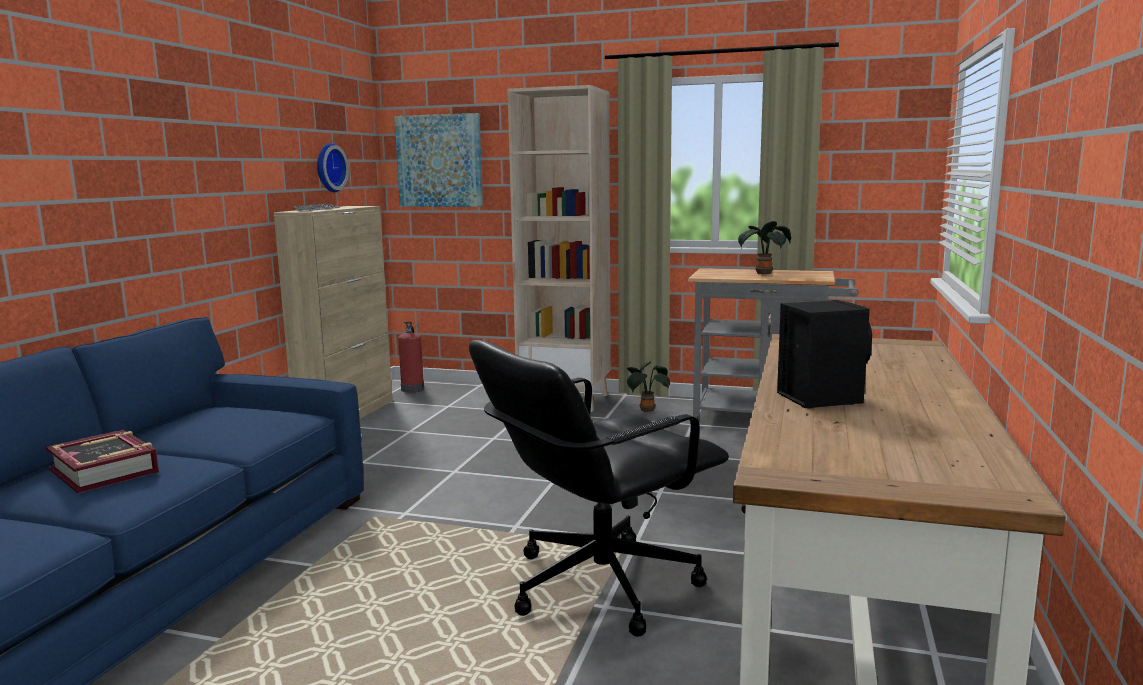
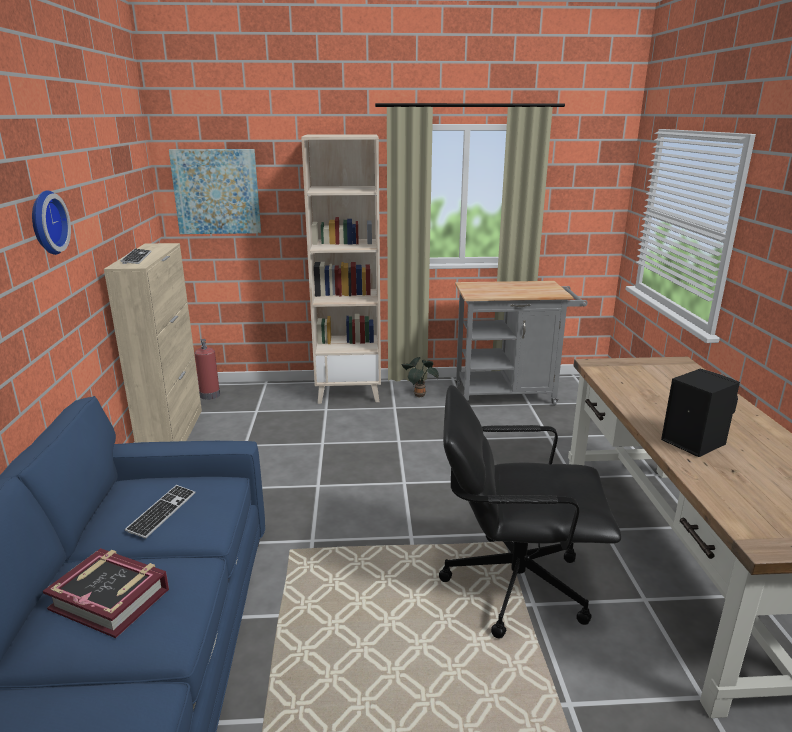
camera: 20 degrees left, 10 degrees up
wall clock [317,143,349,192] -> wall clock moved to [32,190,71,255]
black office chair [469,340,729,637] -> black office chair turned 60 degrees clockwise [439,385,621,638]
potted plant [738,221,791,275] -> none
none -> keyboard [125,485,195,539]

